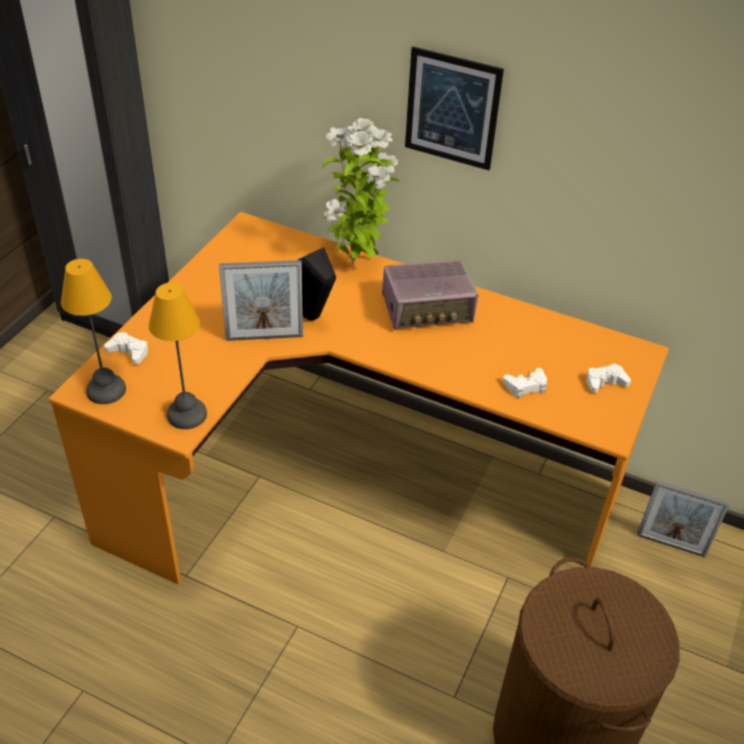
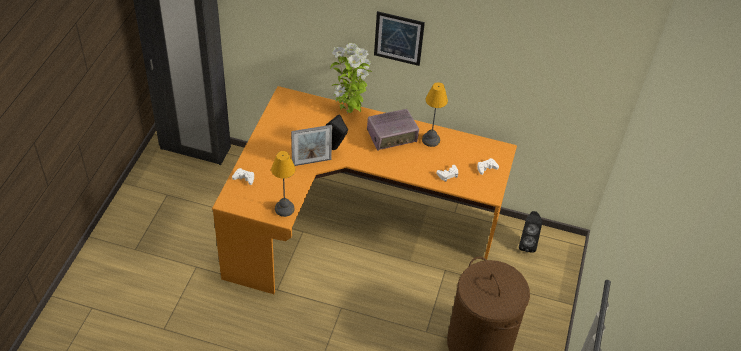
camera: 10 degrees left, 5 degrees up
table lamp [61,259,126,404] -> table lamp moved to [422,82,448,147]
picture frame [637,480,730,557] -> black speaker [519,211,542,253]

